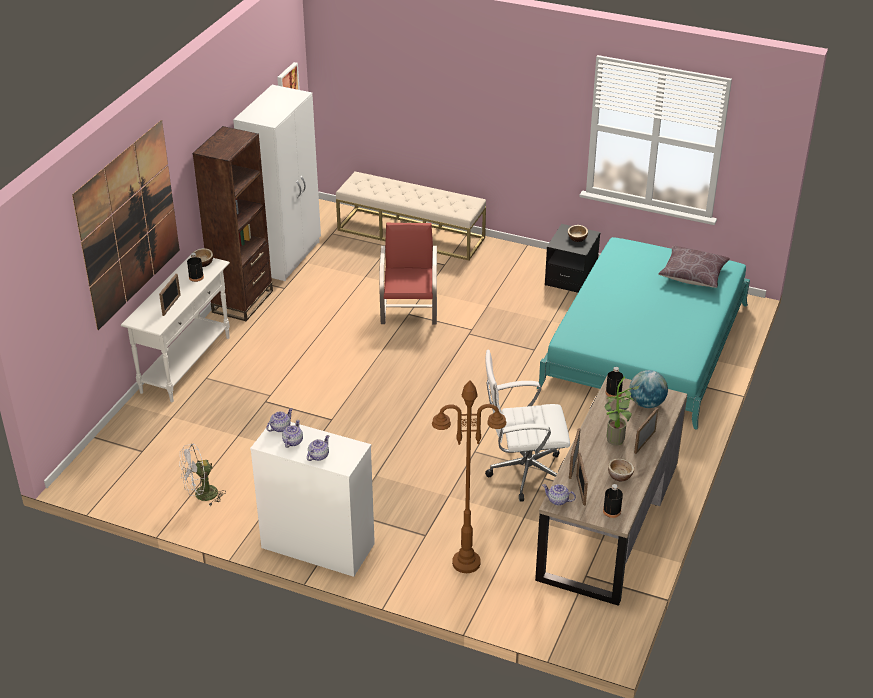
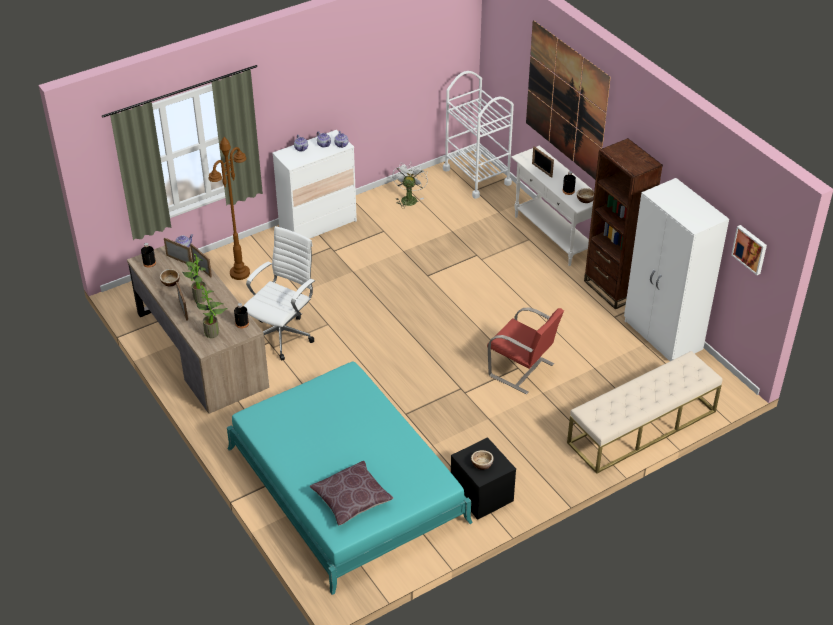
camera: 125 degrees right, 5 degrees up
globe [629,370,668,408] -> potted plant [196,285,228,338]
none -> white cart [443,71,514,199]

